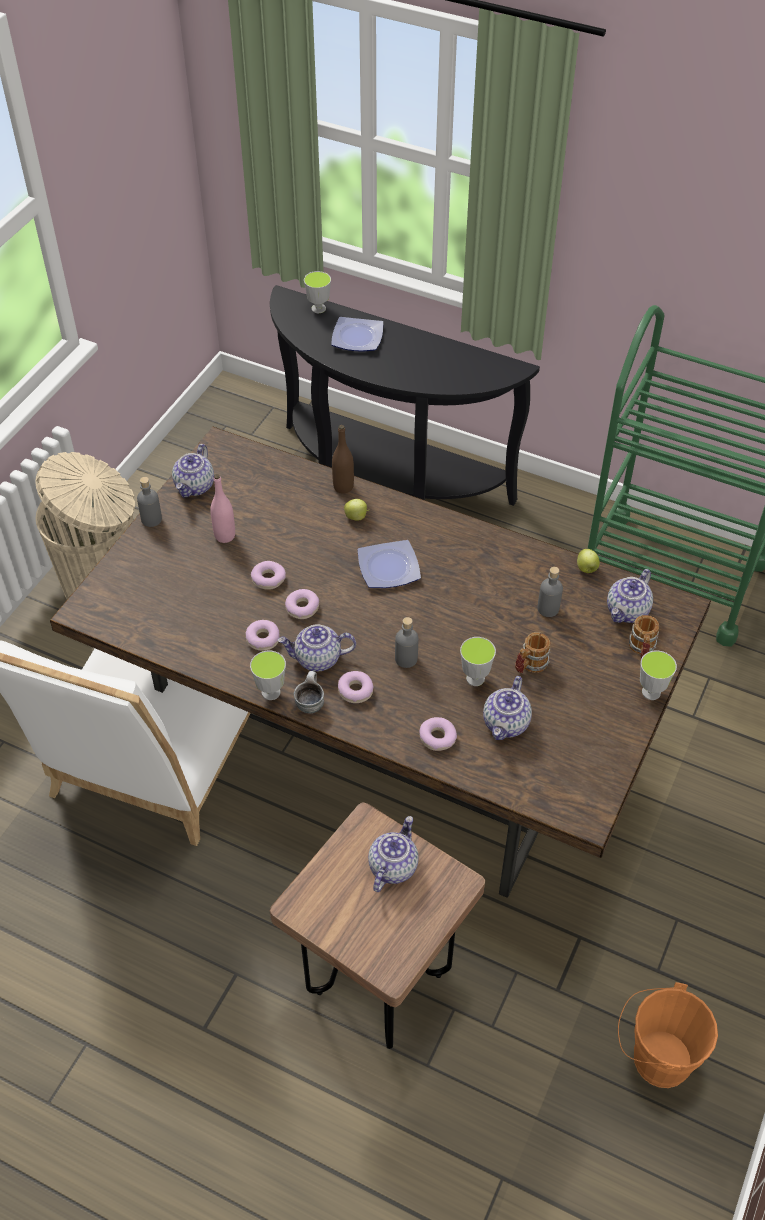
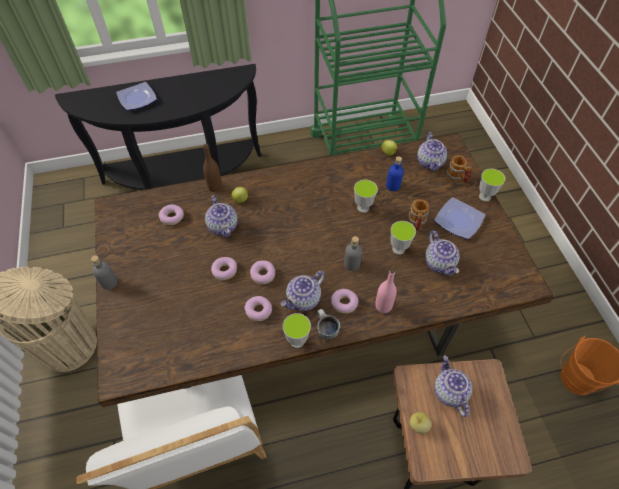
camera: 40 degrees left, 5 degrees up
teapot [172,444,214,497] -> teapot moved to [205,195,238,237]
pink bottle [210,474,235,543] -> pink bottle moved to [375,269,397,313]
cup [304,271,331,313] -> cup moved to [354,180,378,213]
plate [357,540,421,588] -> plate moved to [434,197,486,239]
donut [419,717,457,751] -> donut moved to [159,204,184,225]
grey bottle [537,567,563,617] -> blue bottle [386,156,404,191]
none -> apple [409,412,431,434]

